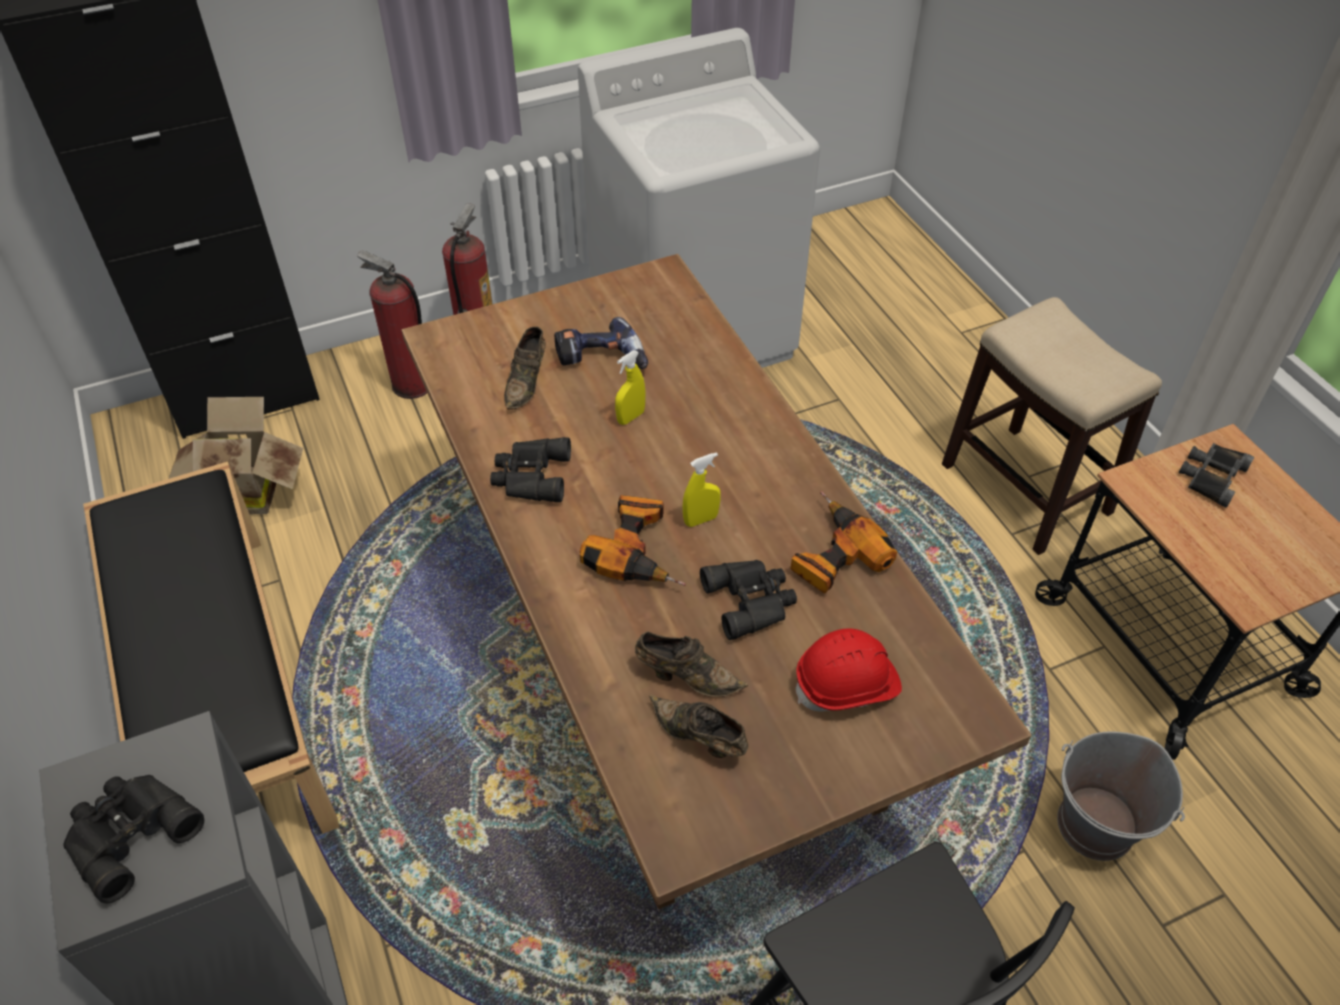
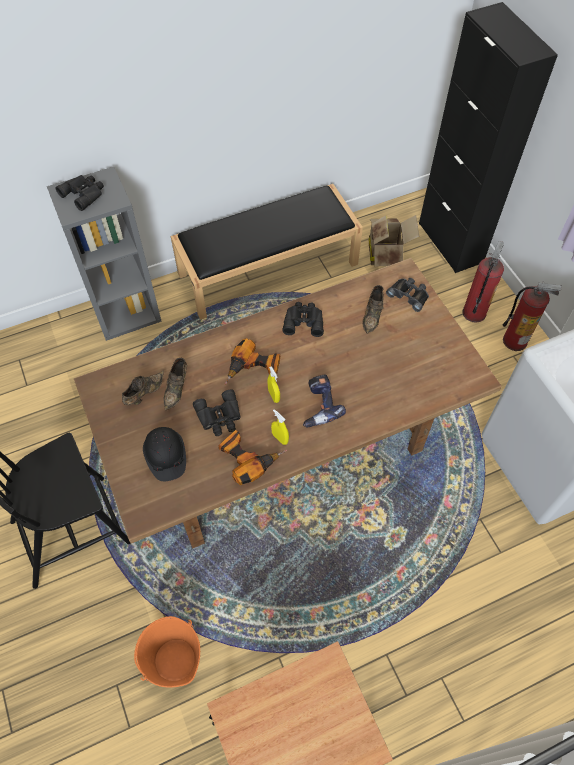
camera: 90 degrees right, 10 degrees up
brown shoe [504,326,546,410] -> brown shoe turned 90 degrees counterclockwise [362,285,384,334]
power drill [554,317,648,369] -> power drill moved to [303,375,346,427]
yellow spray bottle [615,351,646,425] -> yellow spray bottle moved to [271,409,289,445]
red hard hat [796,629,902,711] -> black hard hat [143,427,186,481]
stool [942,297,1162,555] -> none
grey bucket [1057,732,1185,861] -> orange bucket [134,616,200,688]
black binoculars [1179,443,1254,507] -> black binoculars moved to [386,278,429,312]

